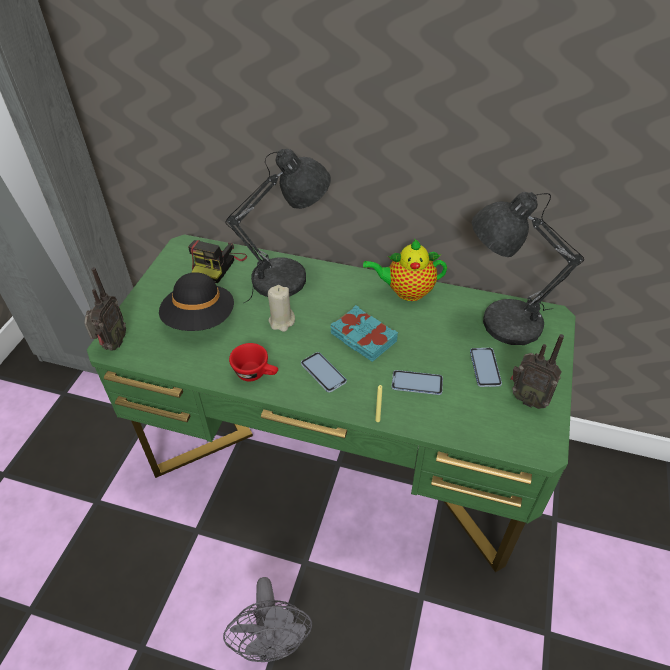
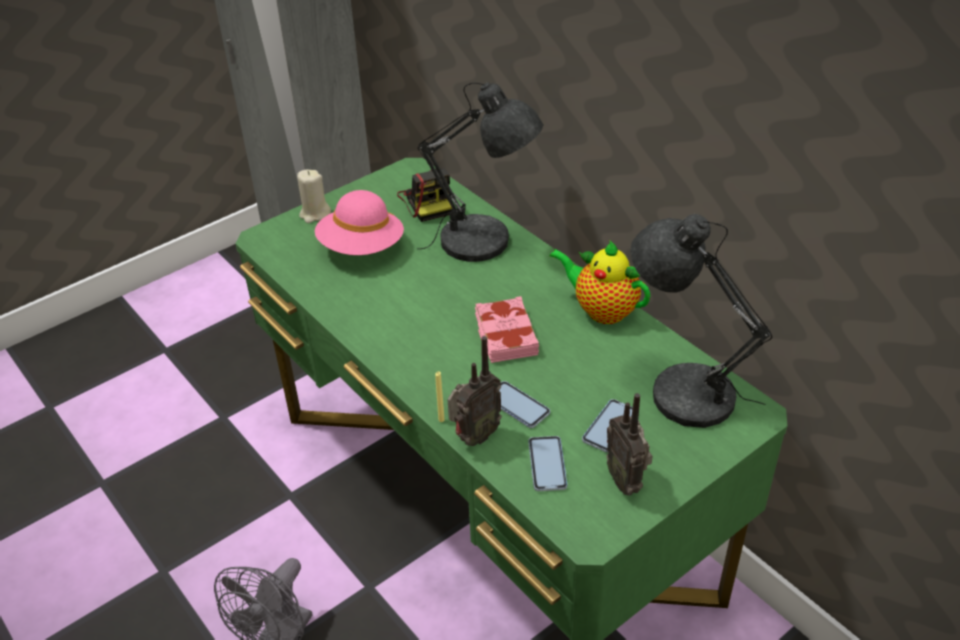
camera: 35 degrees right, 5 degrees down
radio [84,267,126,351] -> radio moved to [448,336,502,446]
black hat [159,272,234,331] -> pink hat [315,190,404,255]
camera [188,240,247,283] -> camera turned 75 degrees counterclockwise [397,168,452,222]
red cup [229,343,278,381] -> none
beige candle [268,285,295,332] -> beige candle moved to [297,170,331,223]
phone [301,352,347,393] -> phone moved to [528,436,567,491]
turquoise book [330,305,398,362] -> pink book [475,296,539,363]

